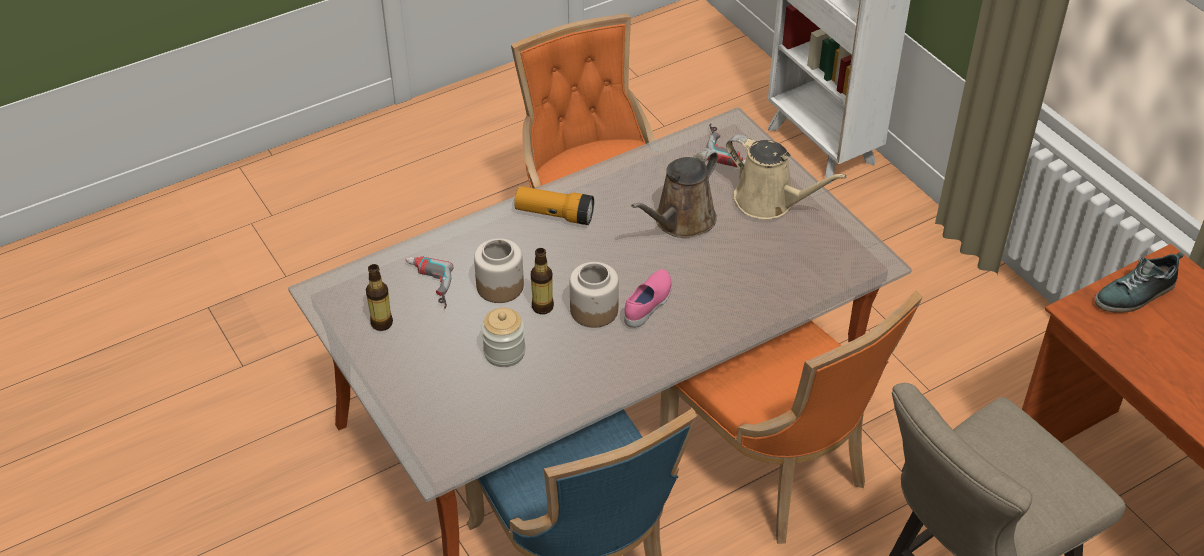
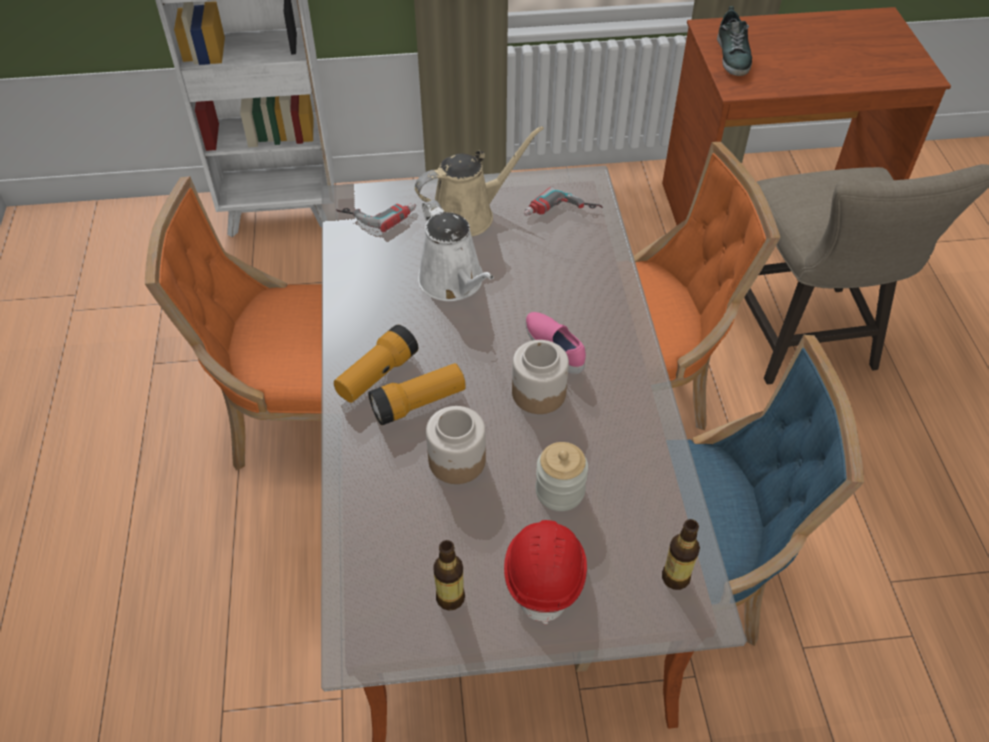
camera: 65 degrees left, 5 degrees up
power drill [405,256,453,308] -> power drill moved to [524,186,603,216]
bottle [531,248,554,314] -> bottle moved to [662,519,700,590]
brown watering can [631,148,718,238] -> white watering can [418,199,494,301]
none -> flashlight [368,363,465,425]
none -> red hard hat [504,520,587,624]

